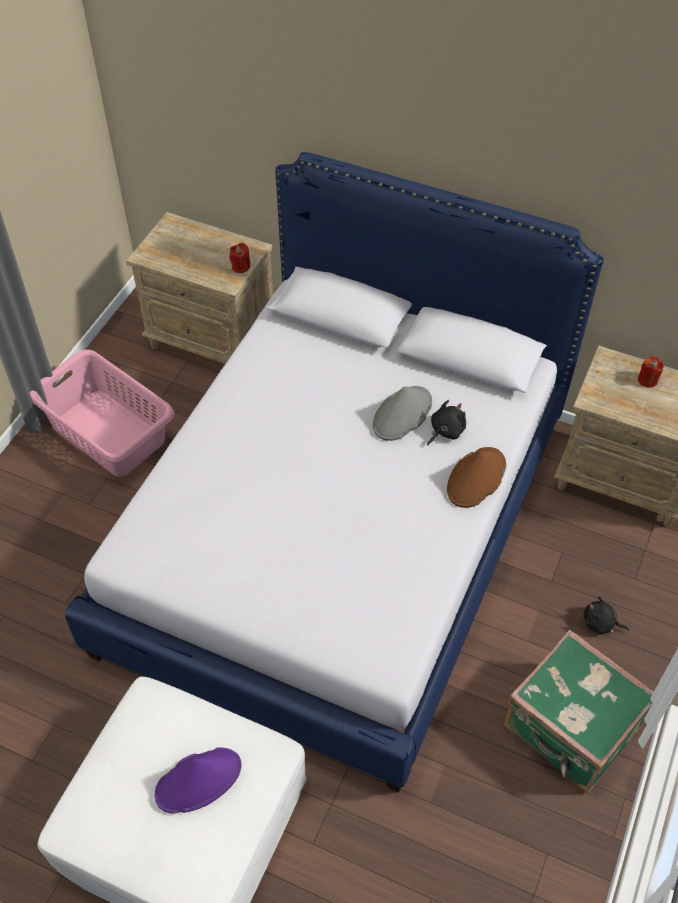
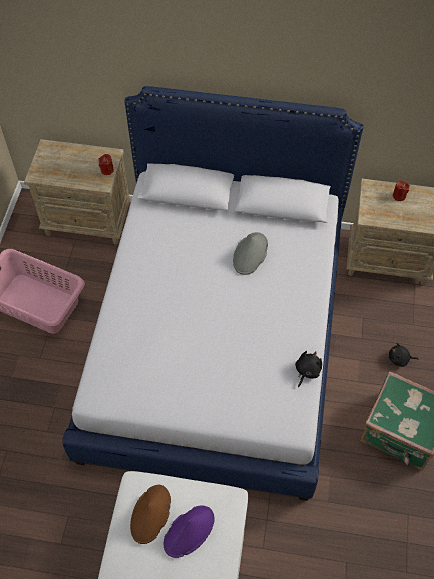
camera: 15 degrees left, 5 degrees up
black plush toy [427,400,466,445] -> black plush toy moved to [295,351,322,387]
brown hat [447,447,506,508] -> brown hat moved to [130,485,171,544]

